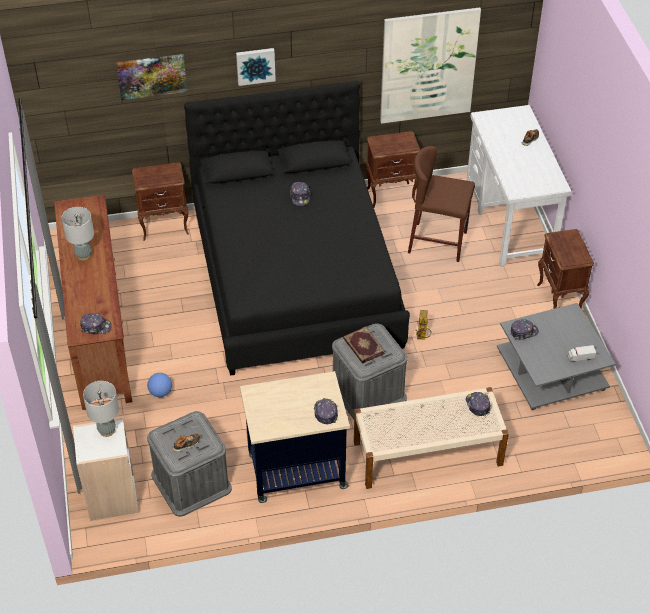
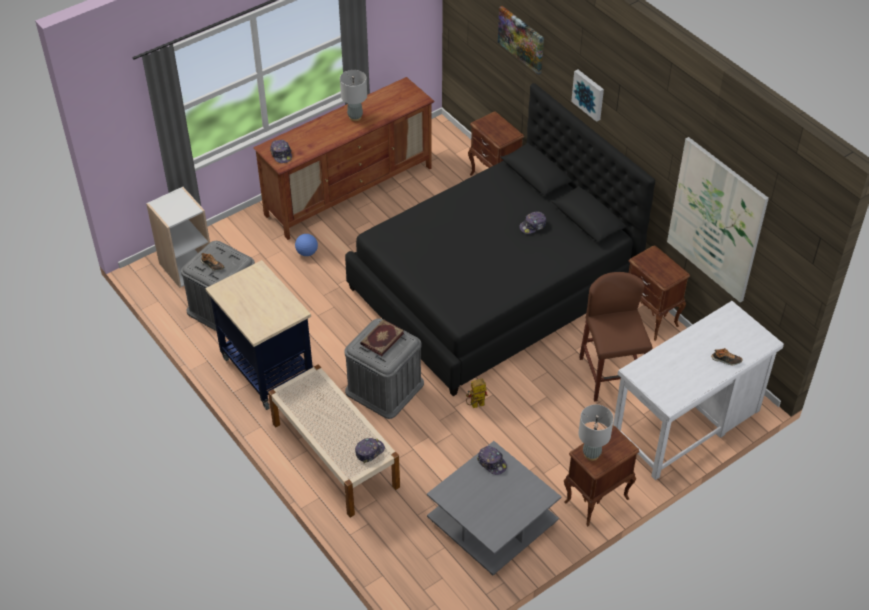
camera: 65 degrees right, 0 degrees up
grey table lamp [83,381,119,437] -> grey table lamp moved to [578,405,614,461]
cap [314,398,338,425] -> none
toy truck [567,345,596,362] -> none

